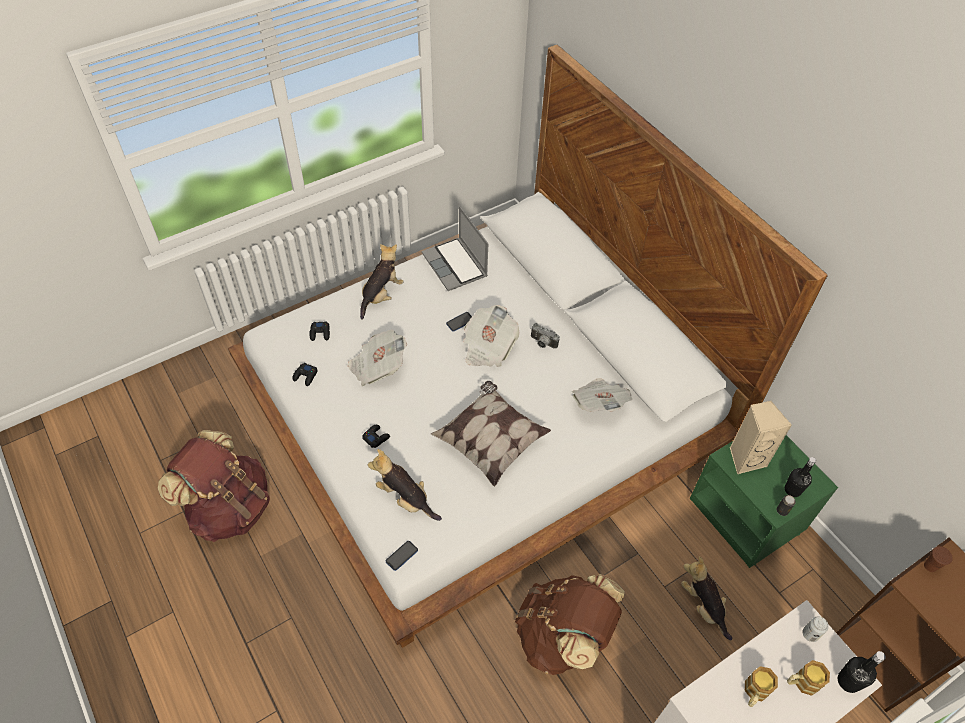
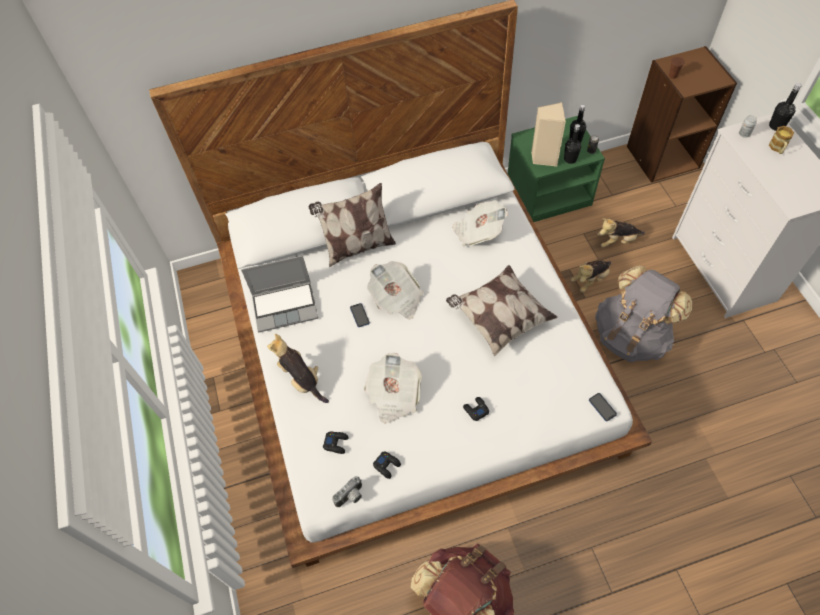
camera: 70 degrees left, 5 degrees up
plush toy [368,449,442,521] -> plush toy moved to [571,260,611,292]
brown backpack [515,574,625,675] -> grey backpack [595,265,692,362]
camera [531,323,560,349] -> camera moved to [332,476,362,507]
mug [745,666,778,707] -> none
none -> pillow [309,183,396,267]
none -> black bottle [564,124,581,164]

